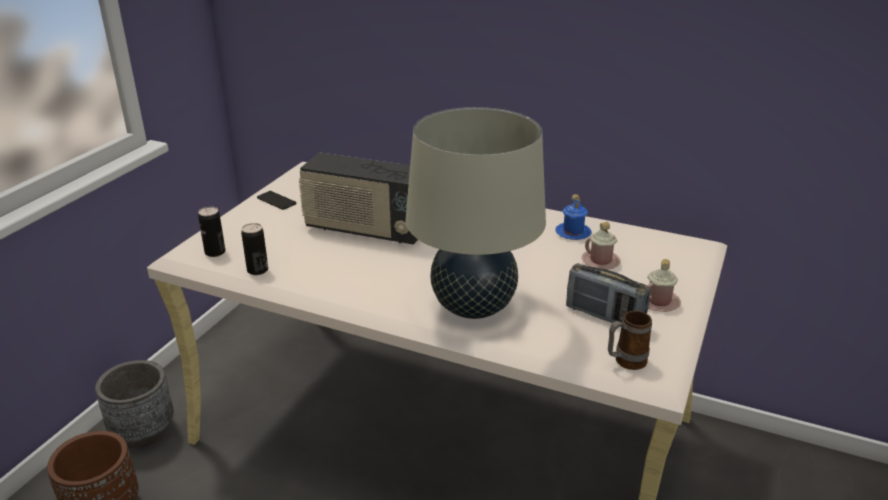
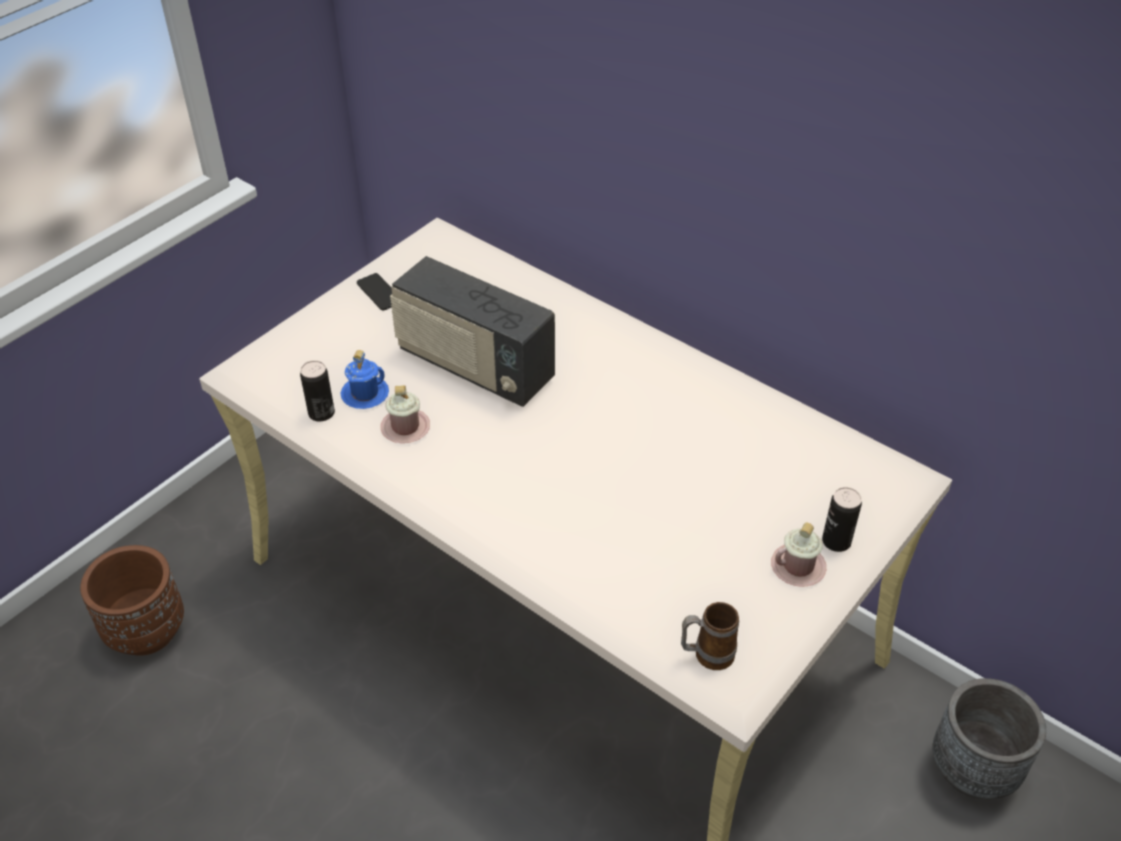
camera: 15 degrees right, 15 degrees up
grey planter [95,360,174,448] -> grey planter moved to [932,678,1046,799]
can [198,207,225,257] -> can moved to [822,487,862,552]
beige table lamp [406,107,546,319] -> none
blue mug [555,194,592,240] -> blue mug moved to [341,350,389,409]
radio [566,263,650,323] -> none
pink mug [582,222,621,269] -> pink mug moved to [381,385,430,443]

